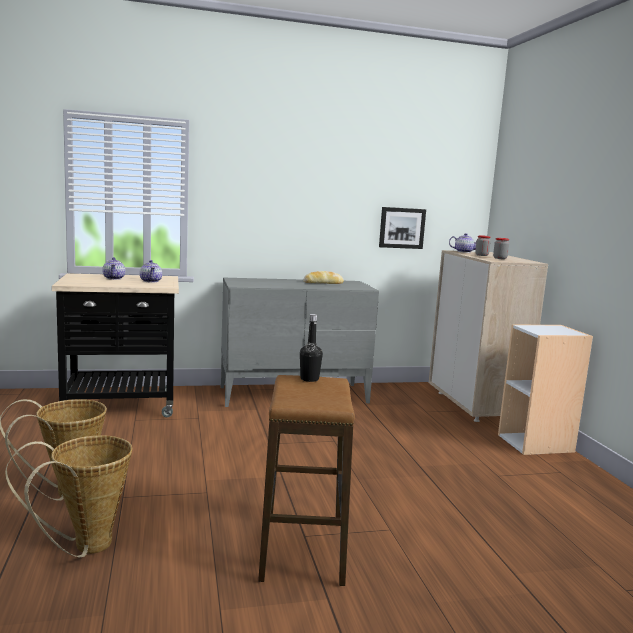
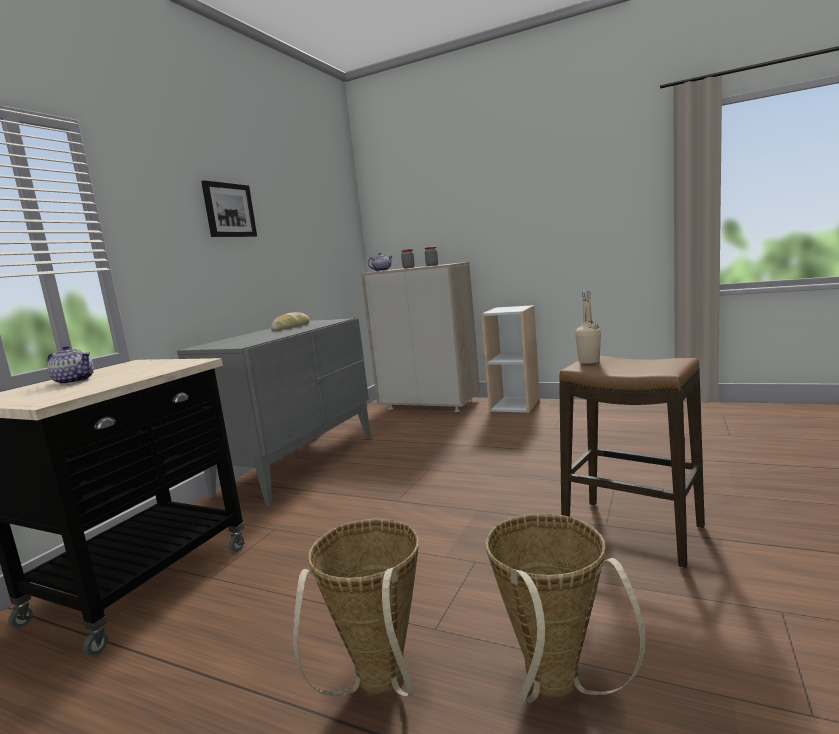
camera: 50 degrees left, 0 degrees up
teapot [140,260,162,283] -> none
black bottle [300,314,323,382] -> beige bottle [575,291,601,364]
picture [379,207,426,249] -> picture moved to [201,180,257,237]

